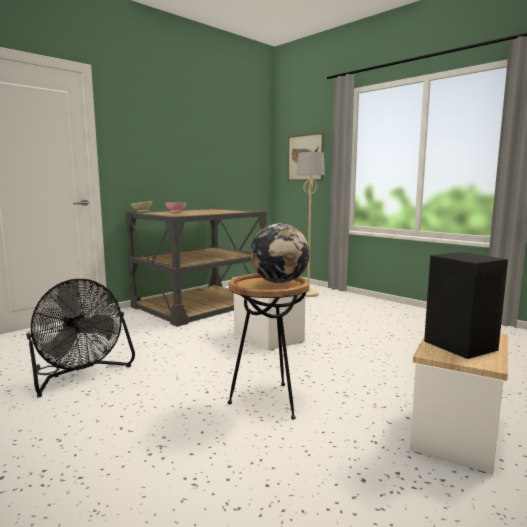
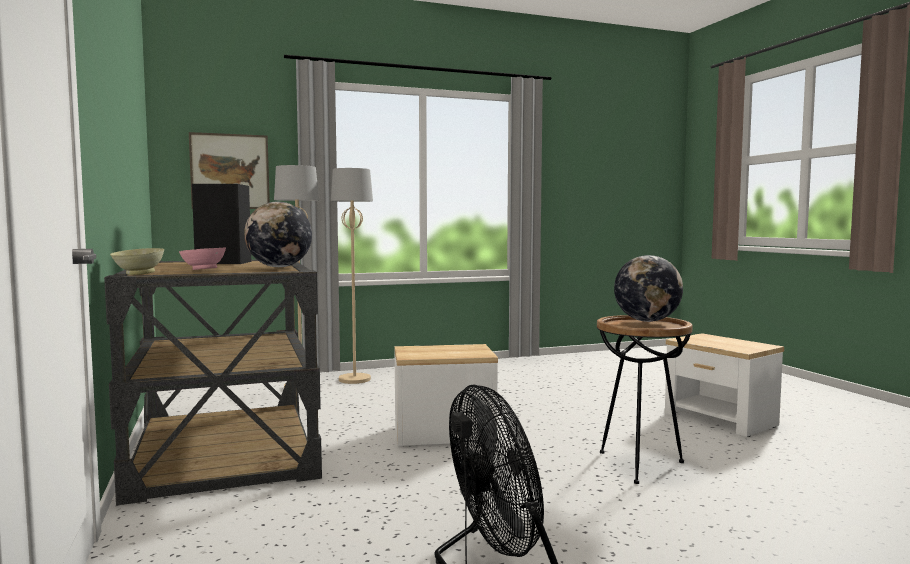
camera: 65 degrees left, 5 degrees down
black speaker [424,252,508,359] -> black speaker moved to [192,184,251,264]
none -> globe [244,202,312,267]
none -> beige floor lamp [331,168,373,384]

